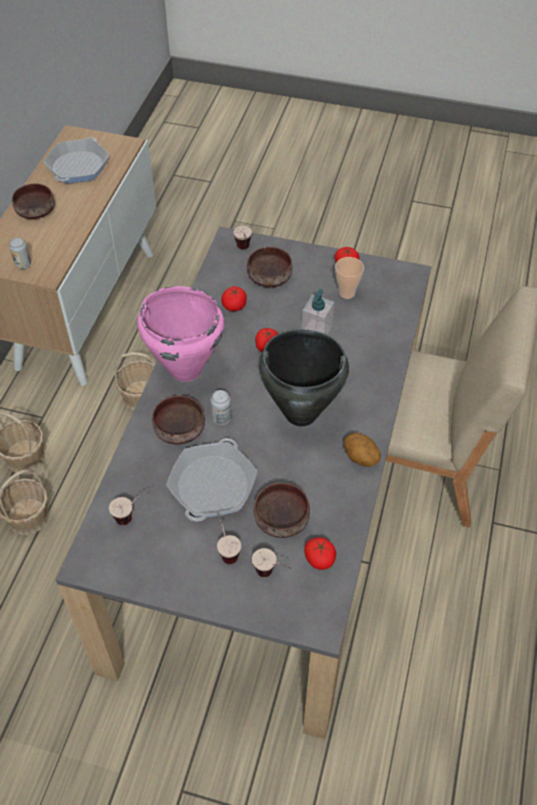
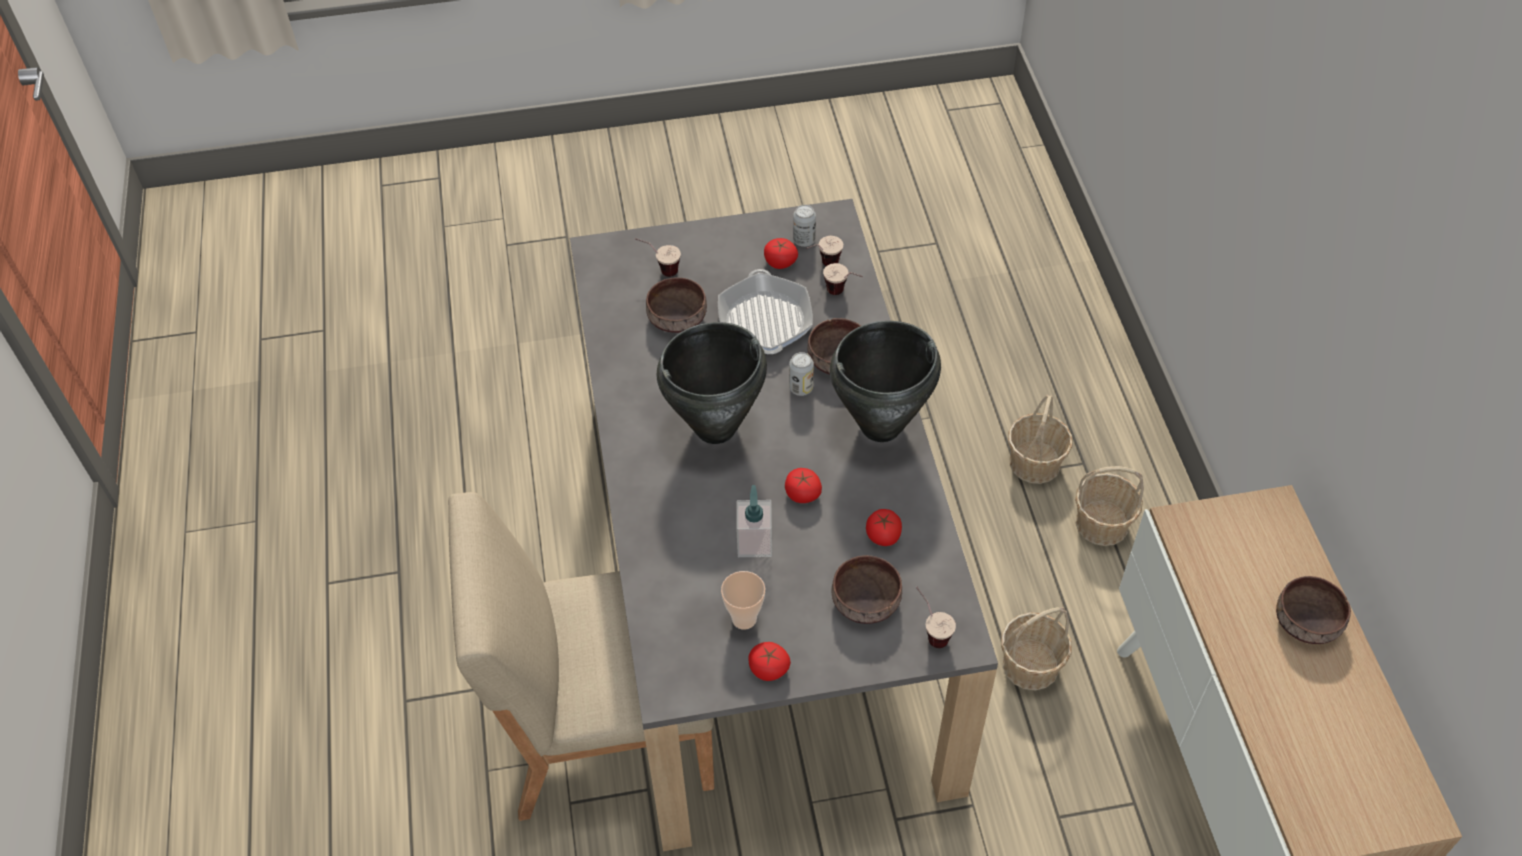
camera: 155 degrees right, 0 degrees up
can [9,238,31,269] -> can moved to [793,205,816,247]
frying pan [43,137,109,183] -> none
pink cooking pot [137,286,224,382] -> black cooking pot [830,321,941,442]
cup [217,511,241,564] -> cup moved to [823,263,863,295]
tomato [304,537,336,570] -> tomato moved to [764,238,798,269]
potato [344,433,381,467] -> none

